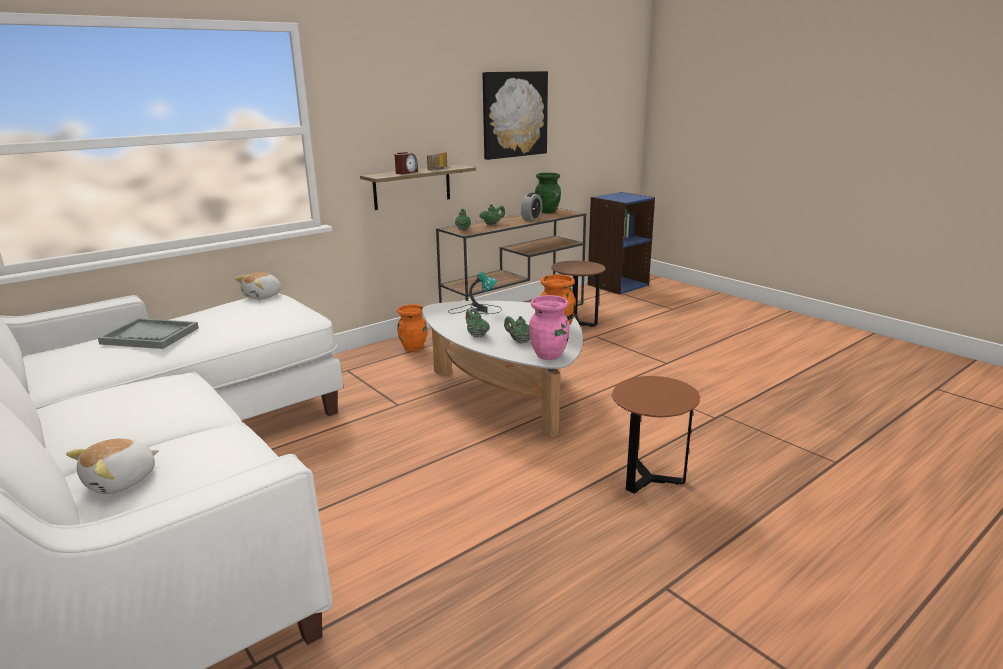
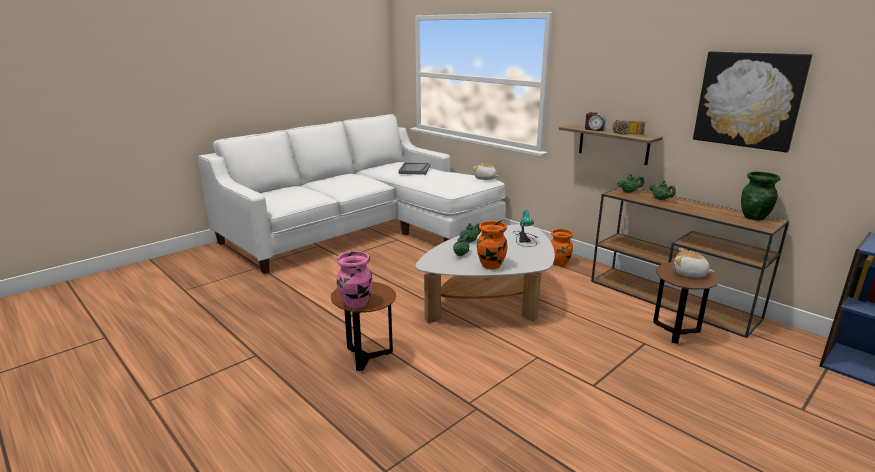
camera: 85 degrees right, 0 degrees up
plush toy [66,438,159,494] -> plush toy moved to [674,248,714,277]
alarm clock [521,192,542,221] -> none
pink vase [529,295,570,360] -> pink vase moved to [336,251,373,308]

